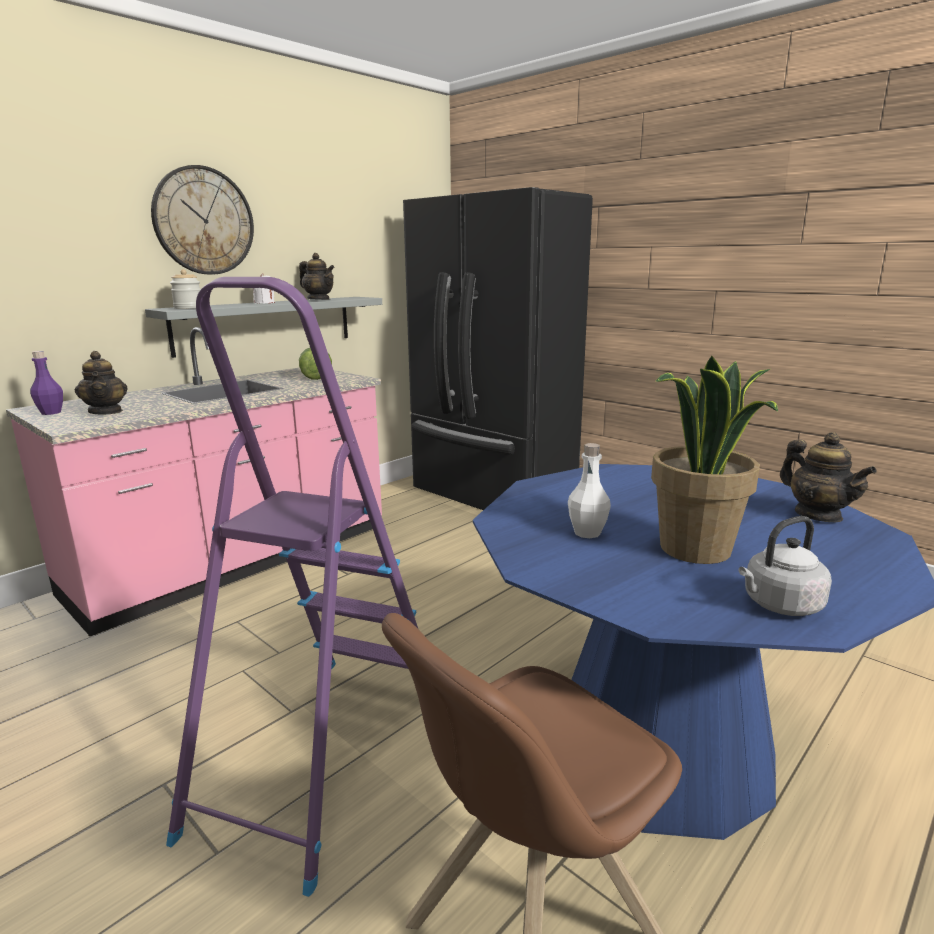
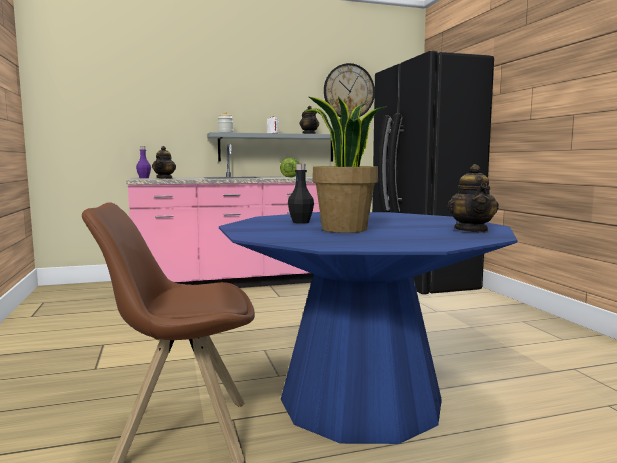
camera: 30 degrees right, 10 degrees down
wall clock [151,165,254,275] -> wall clock moved to [324,63,375,117]
purple step ladder [166,277,418,897] -> none
white bottle [568,443,611,538] -> black bottle [288,164,314,224]
grey kettle [739,516,832,616] -> none

